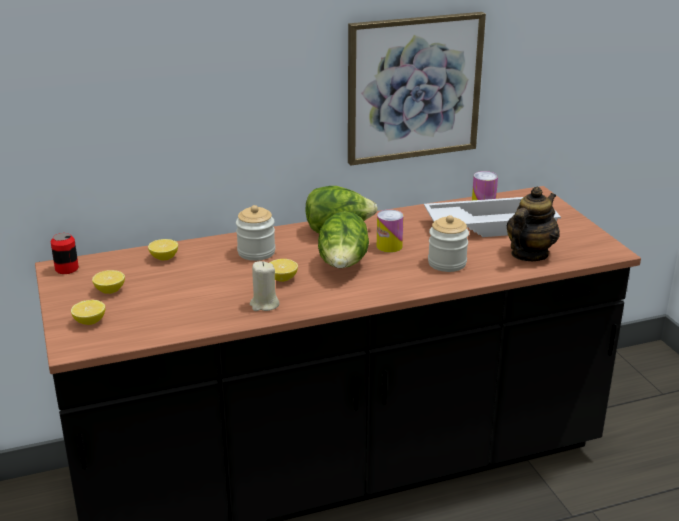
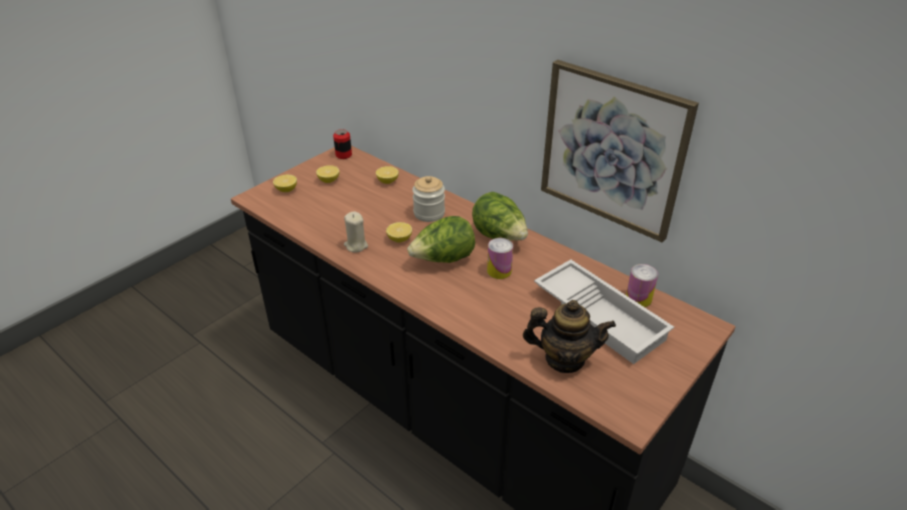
camera: 60 degrees right, 10 degrees up
jar [428,215,469,272] -> none

